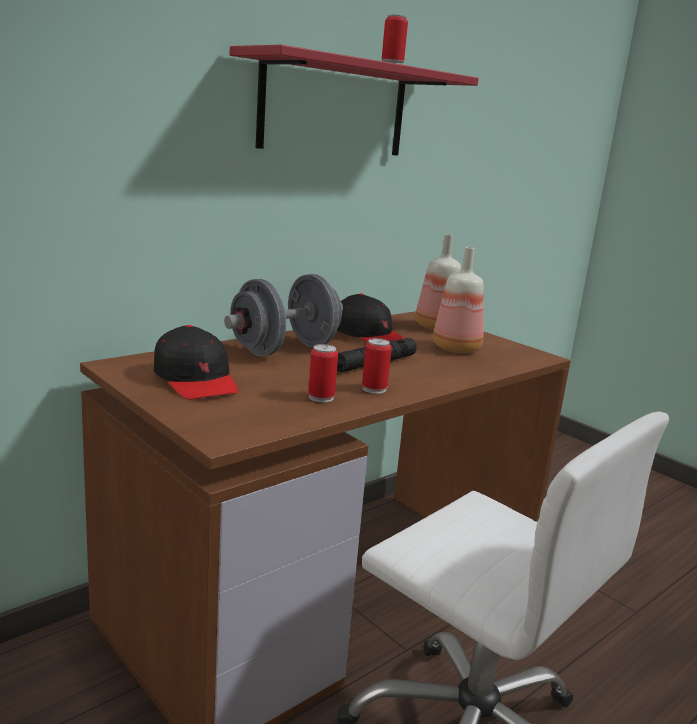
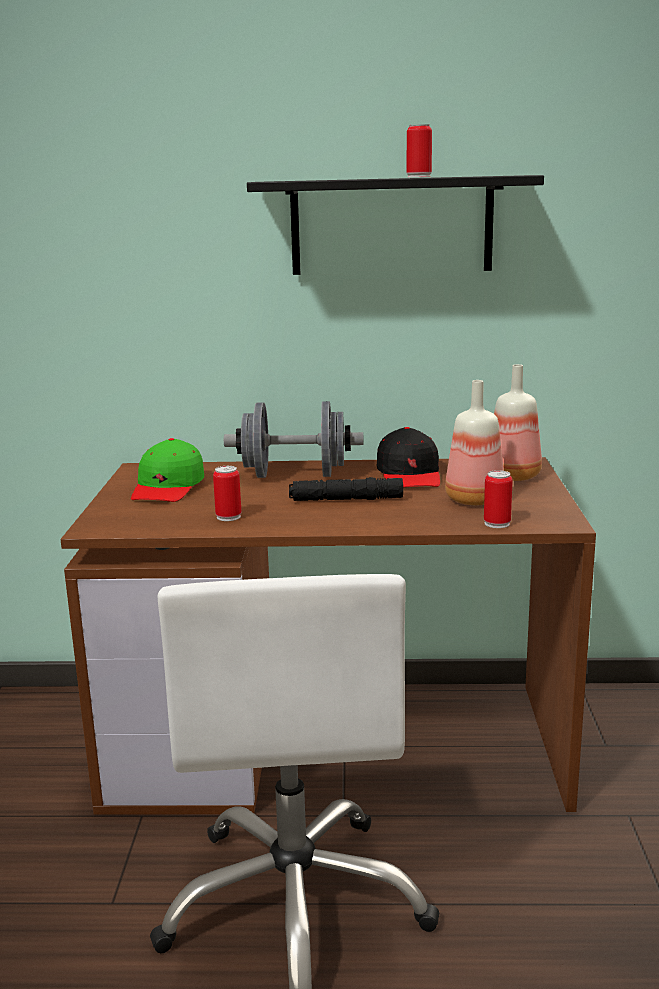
camera: 45 degrees right, 0 degrees up
black cap [154,325,238,400] -> green cap [131,438,204,502]
red shelf [230,44,479,155] -> black shelf [247,175,544,275]
can [362,338,392,394] -> can moved to [484,470,513,528]

